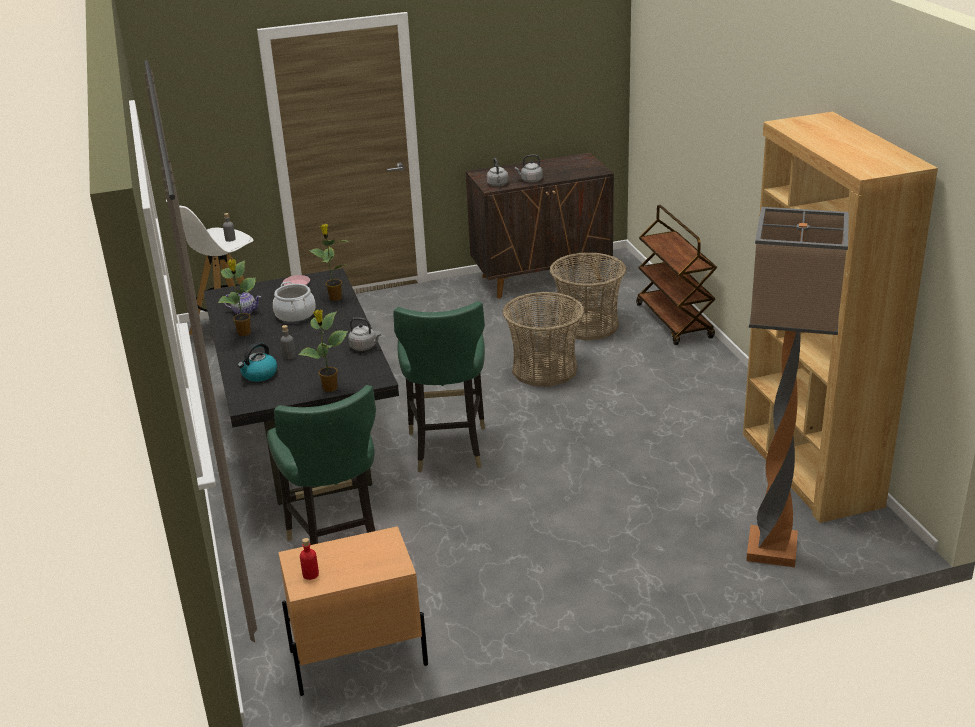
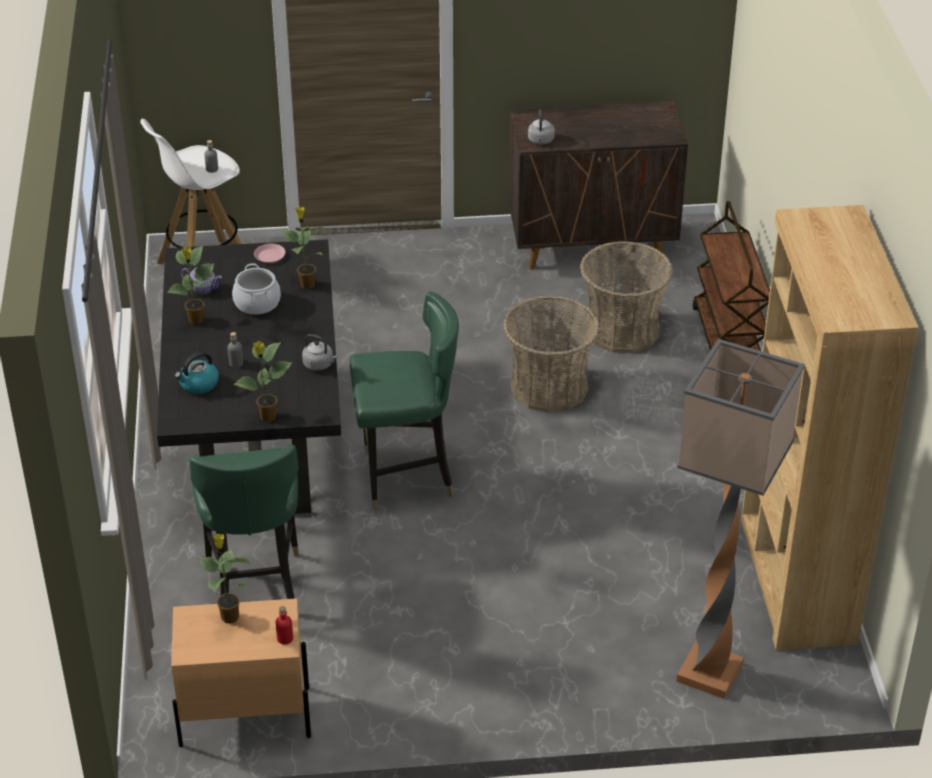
camera: 10 degrees right, 10 degrees up
red bottle [300,538,319,580] -> red bottle moved to [276,606,293,645]
green chair [393,301,485,472] -> green chair turned 105 degrees counterclockwise [349,291,459,511]
grey kettle [515,155,543,182] -> none
none -> potted plant [198,533,251,623]

